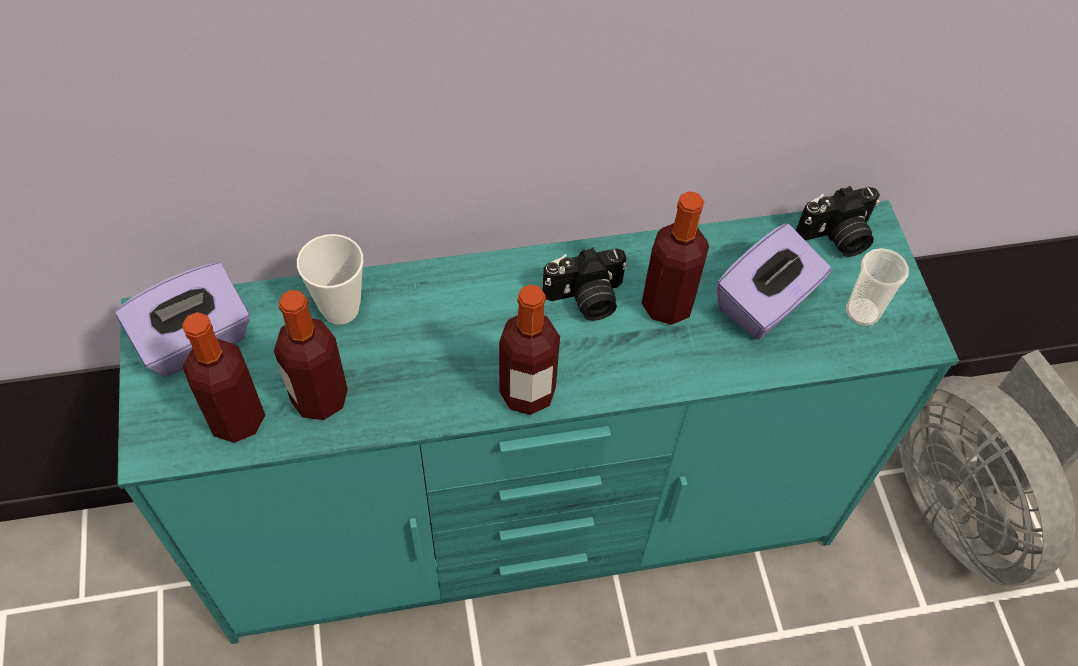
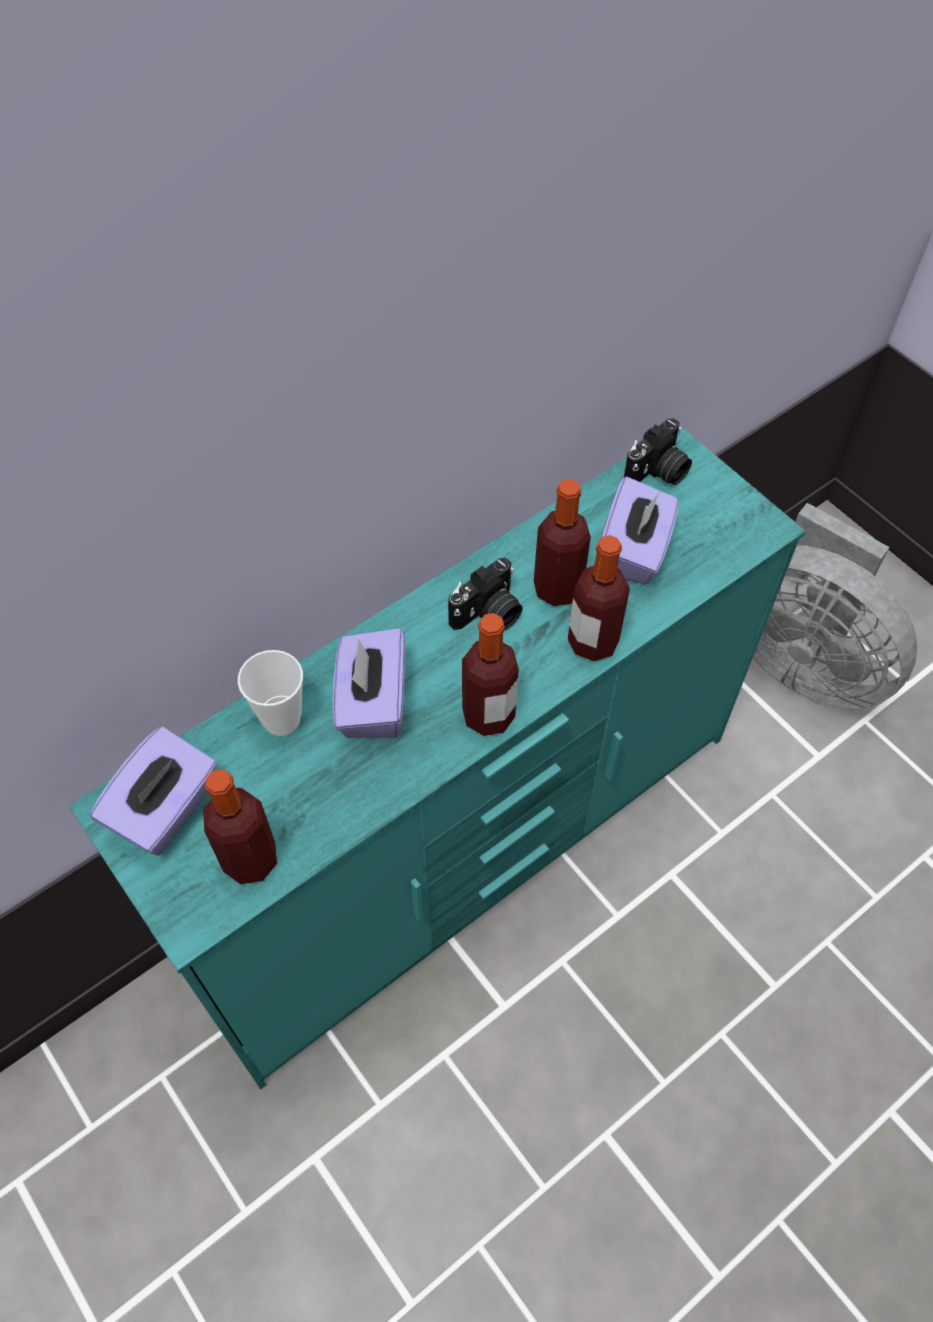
camera: 25 degrees left, 0 degrees up
bottle [274,290,348,420] -> bottle moved to [568,535,630,661]
cup [846,248,909,326] -> none
none -> purple tissue box [333,628,405,738]

